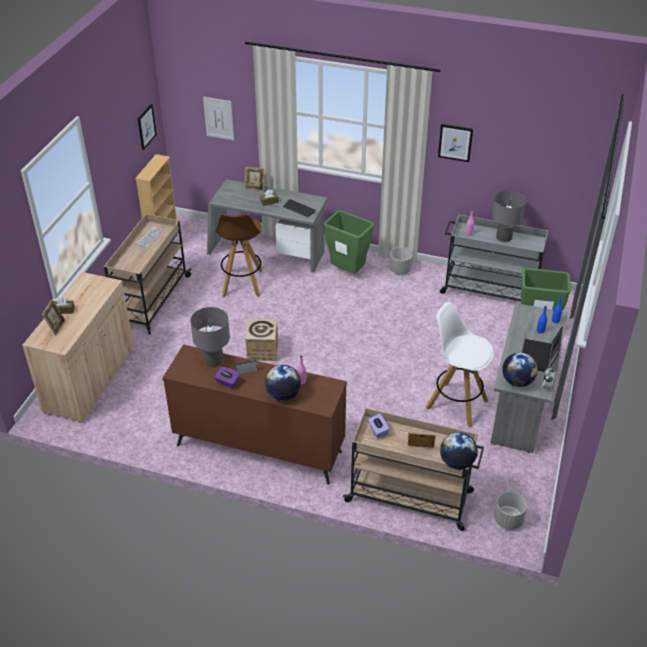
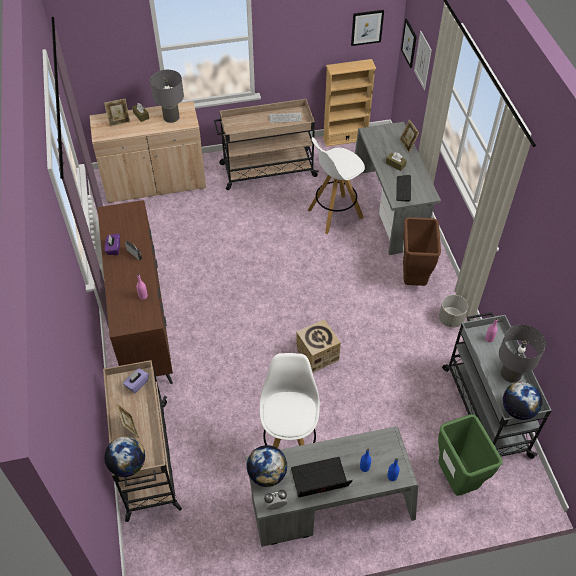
camera: 60 degrees right, 10 degrees up
grey table lamp [190,307,230,367] -> grey table lamp moved to [150,70,184,123]
brown stool [216,214,263,297] -> white stool [307,137,365,234]
cardboard box [245,319,278,361] -> cardboard box moved to [296,319,341,373]
globe [265,365,301,401] -> globe moved to [503,382,542,420]
green trash can [324,210,374,273] -> brown trash can [403,217,441,286]
picture [438,124,473,162] -> picture moved to [401,19,417,68]
grey planter [494,492,527,530] -> none

